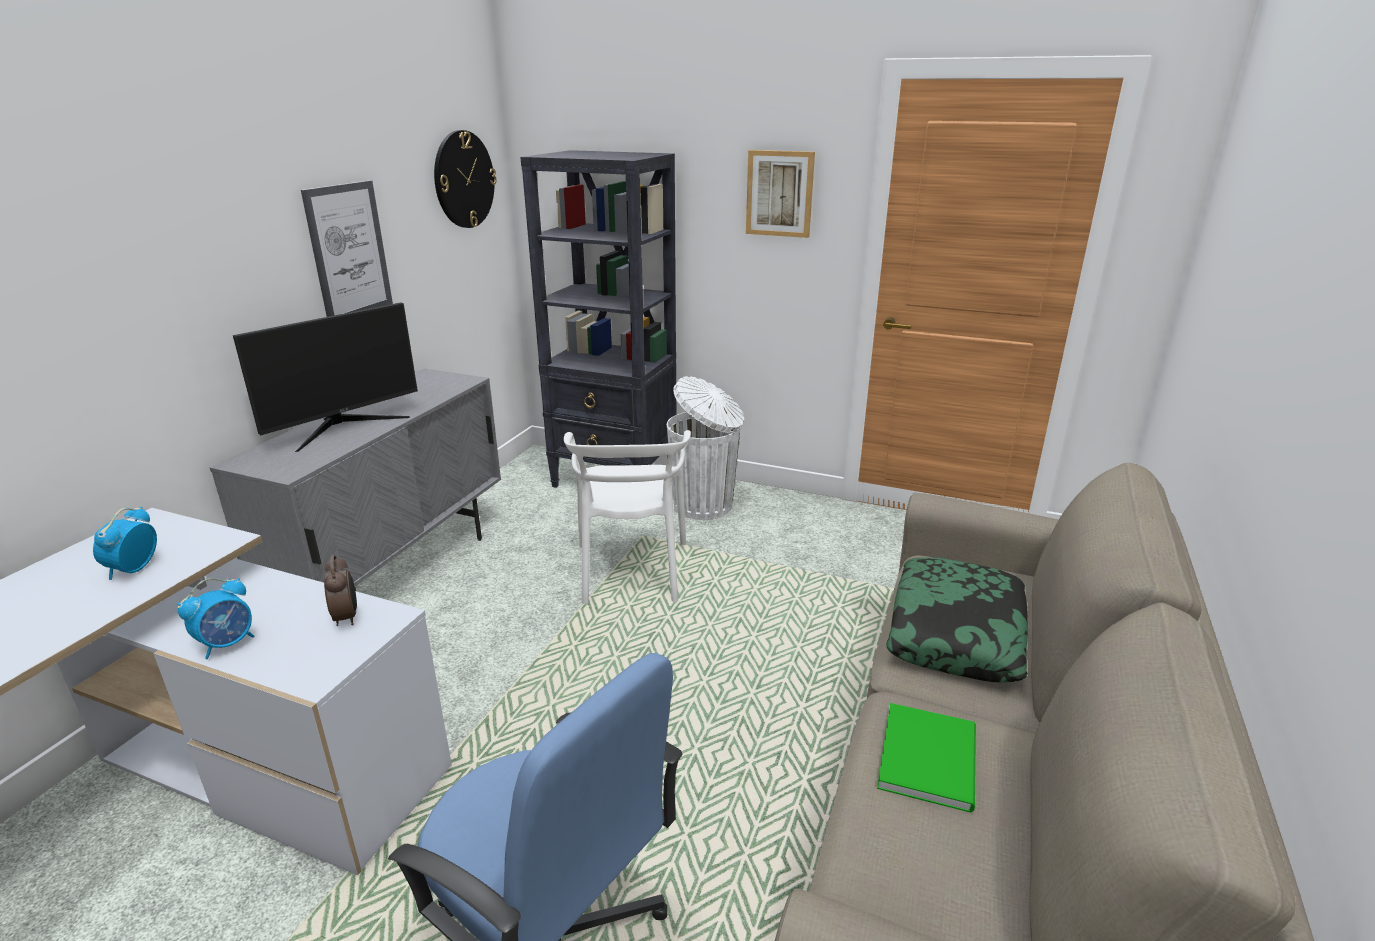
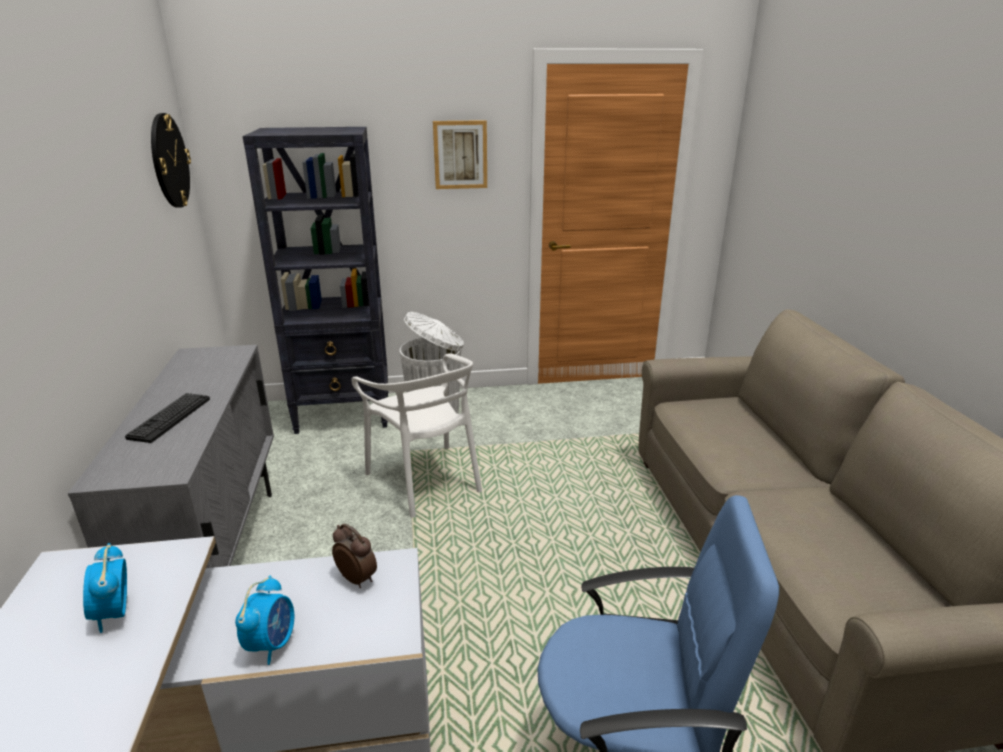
camera: 30 degrees left, 0 degrees up
monitor [233,302,418,452] -> keyboard [125,393,210,443]
picture [301,180,393,317] -> none
green book [877,703,976,813] -> none
pillow [886,557,1028,683] -> none

